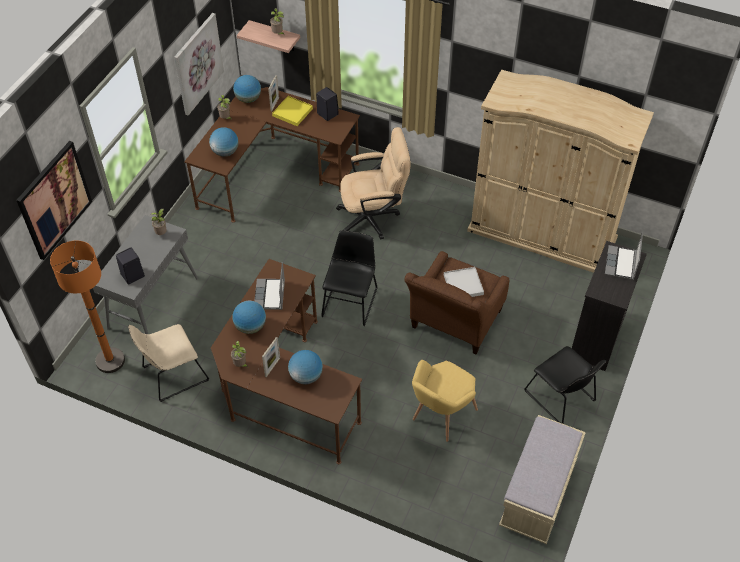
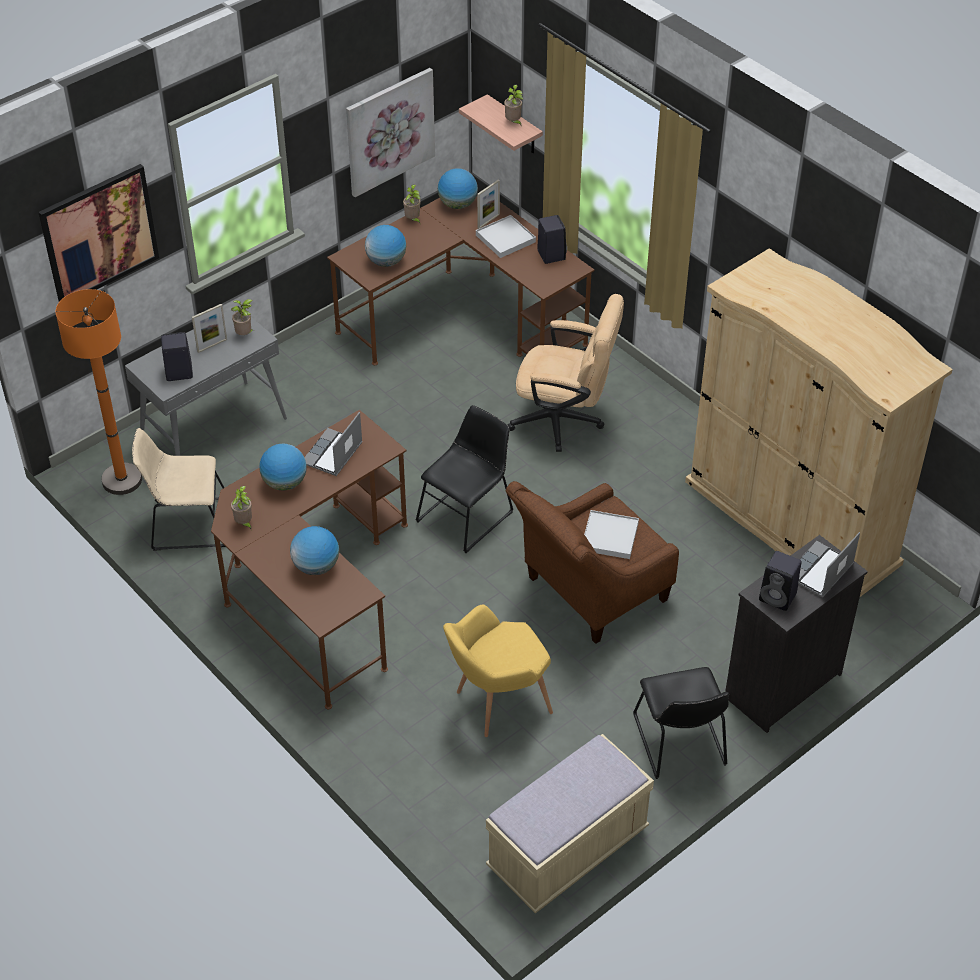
camera: 25 degrees right, 5 degrees down
picture frame [262,337,280,377] -> picture frame moved to [192,304,227,353]
yellow tray [272,96,313,126] -> white tray [476,215,536,258]
none -> black speaker [759,551,802,611]

